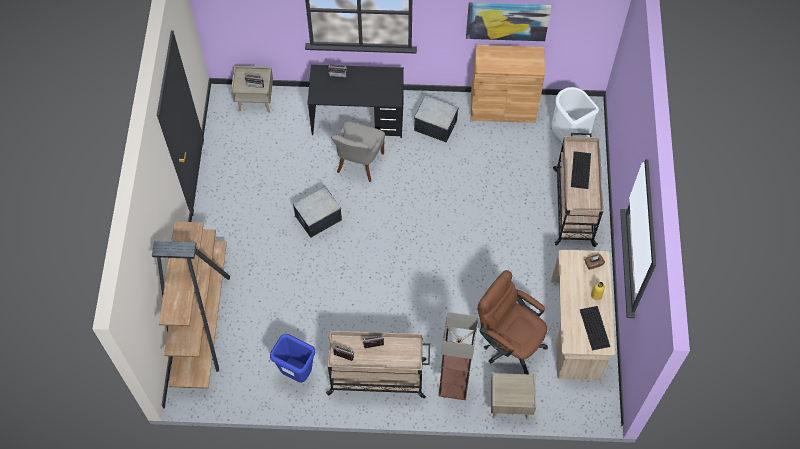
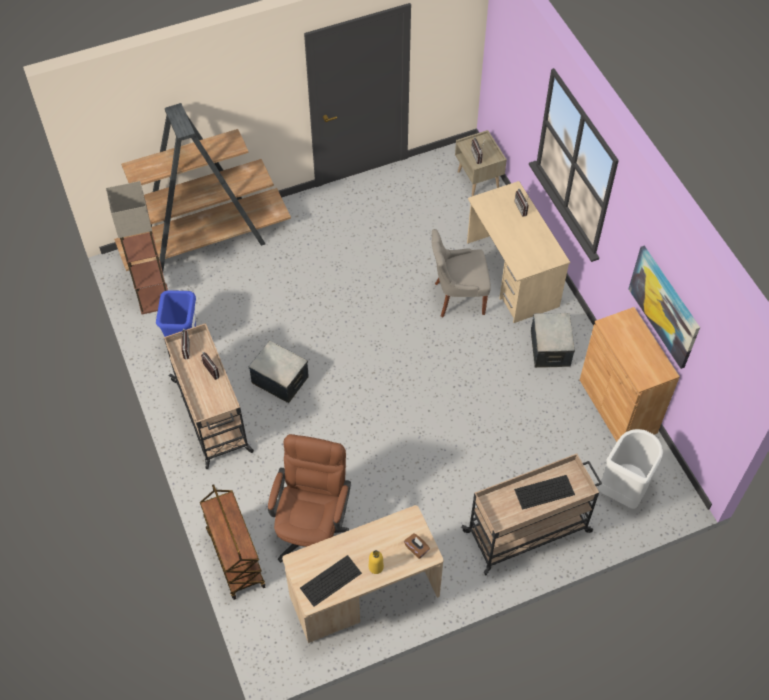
camera: 65 degrees right, 5 degrees down
storage box [293,186,342,238] -> storage box moved to [249,341,309,403]
black desk [307,65,404,138] -> beige desk [467,181,570,323]
floor lamp [438,312,479,400] -> floor lamp moved to [106,181,168,314]
beige nightstand [491,372,536,420] -> brown cart [200,484,265,600]

